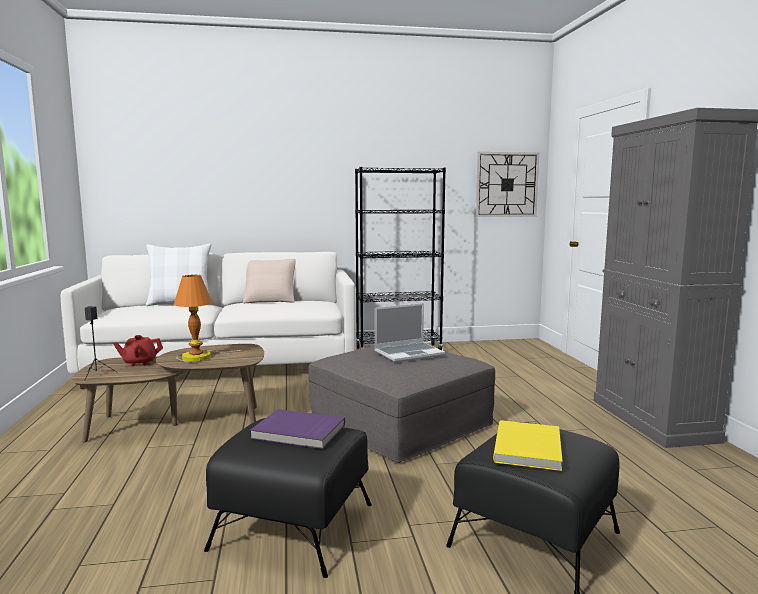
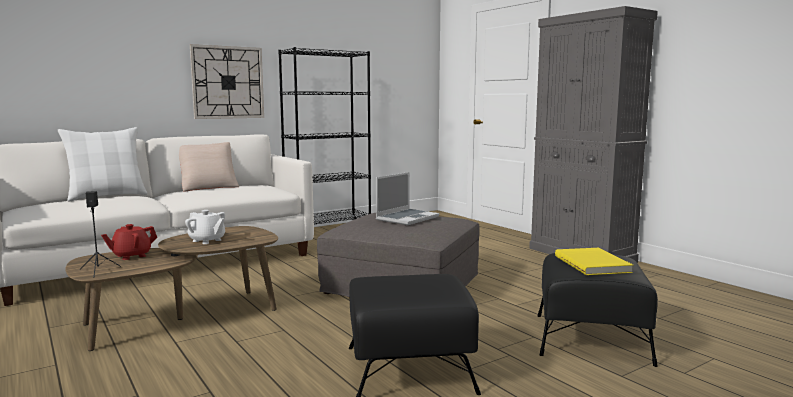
camera: 25 degrees left, 0 degrees up
table lamp [174,275,241,362] -> white teapot [185,210,225,244]
purple book [250,409,345,449] -> none
wall clock [476,152,539,217] -> wall clock moved to [190,44,264,119]

